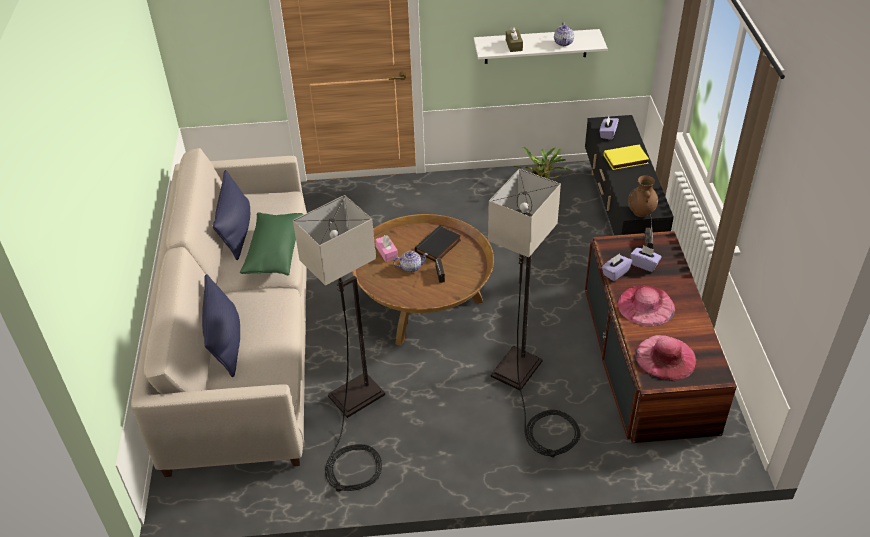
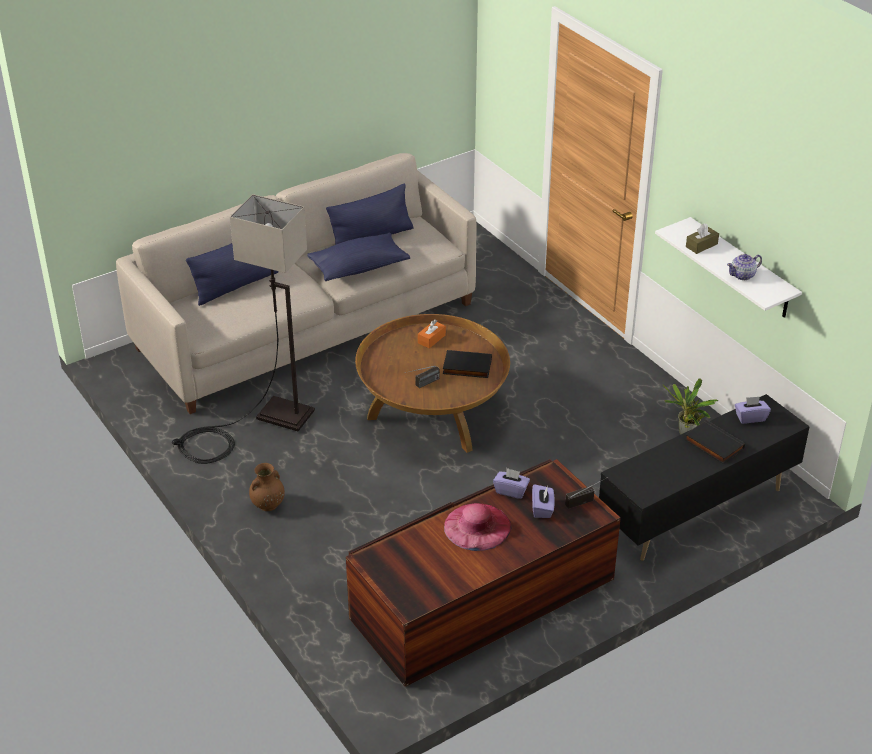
camera: 60 degrees right, 5 degrees down
green pillow [240,212,303,275] -> blue pillow [307,233,410,281]
pink tissue box [375,235,398,262] -> orange tissue box [418,320,446,348]
teapot [393,251,428,273] -> none
floor lamp [488,169,580,459] -> none
yellow book [604,145,649,170] -> black book [684,420,745,464]
brown vase [628,175,658,217] -> brown vase moved to [249,463,285,511]
pink hat [635,335,696,381] -> none

